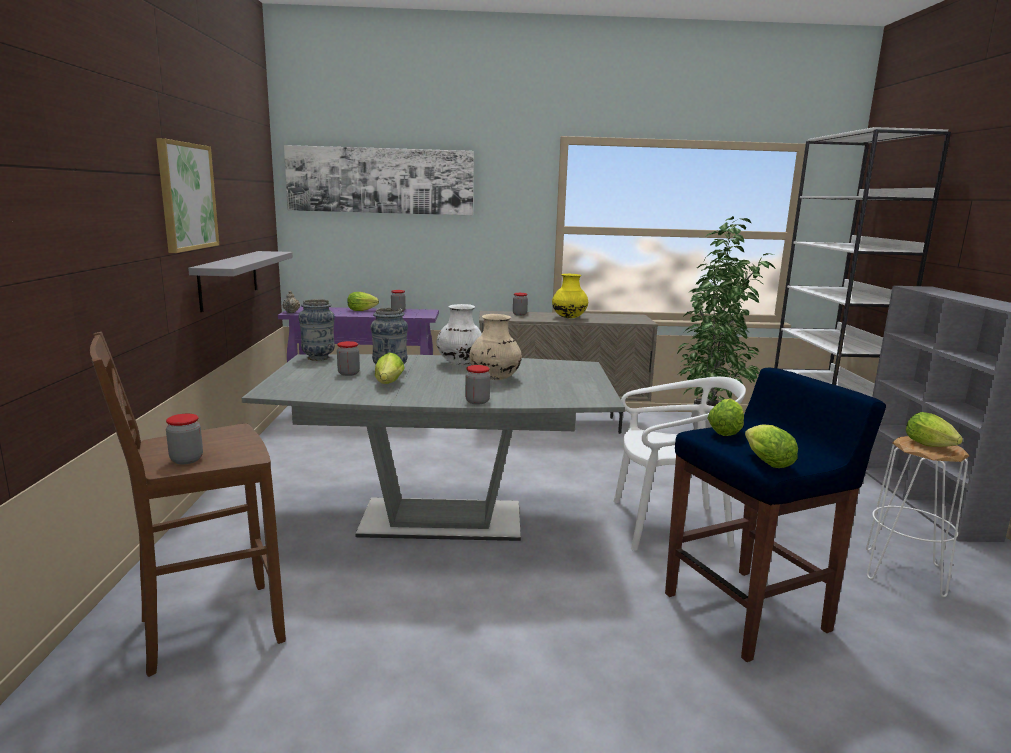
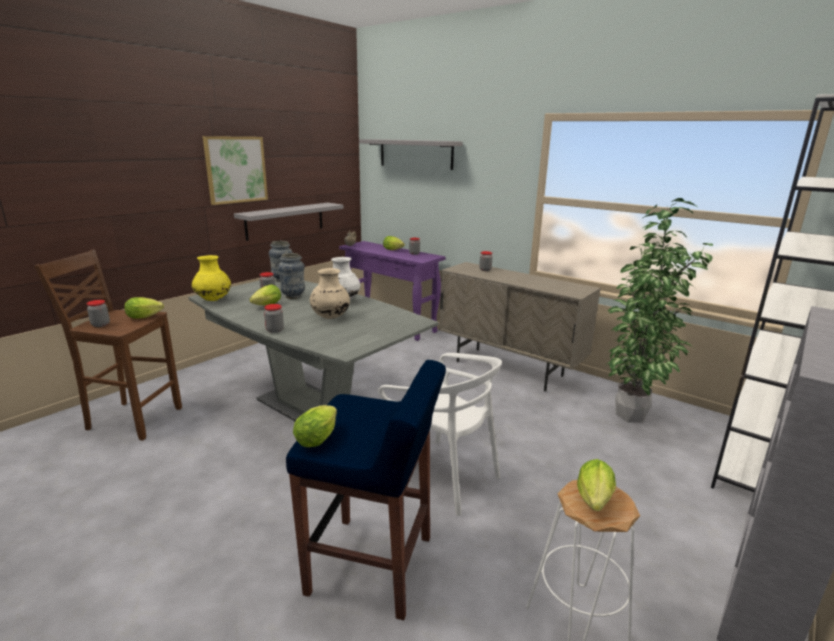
camera: 40 degrees right, 5 degrees up
picture [284,145,474,215] -> grey shelf [359,139,463,170]
yellow vase [552,274,588,319] -> yellow vase moved to [192,255,231,301]
lettuce [707,399,744,436] -> lettuce moved to [124,297,164,319]

